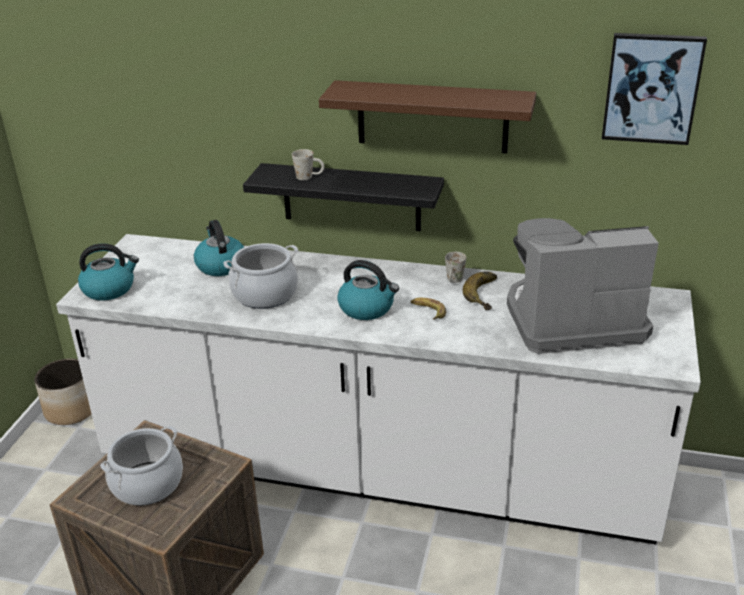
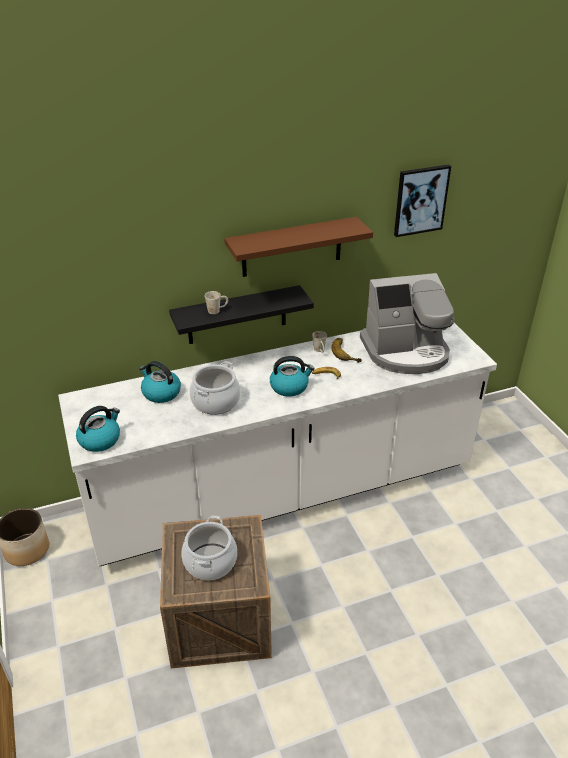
camera: 35 degrees left, 5 degrees up
coffee machine [507,218,659,354] -> coffee machine turned 150 degrees counterclockwise [360,273,455,374]

